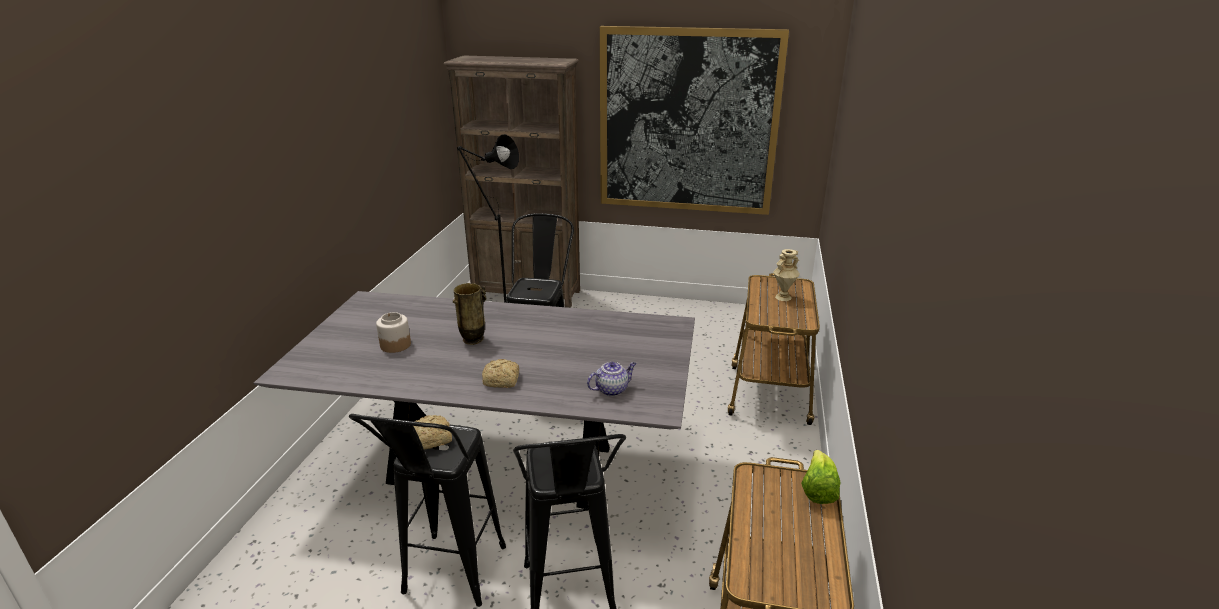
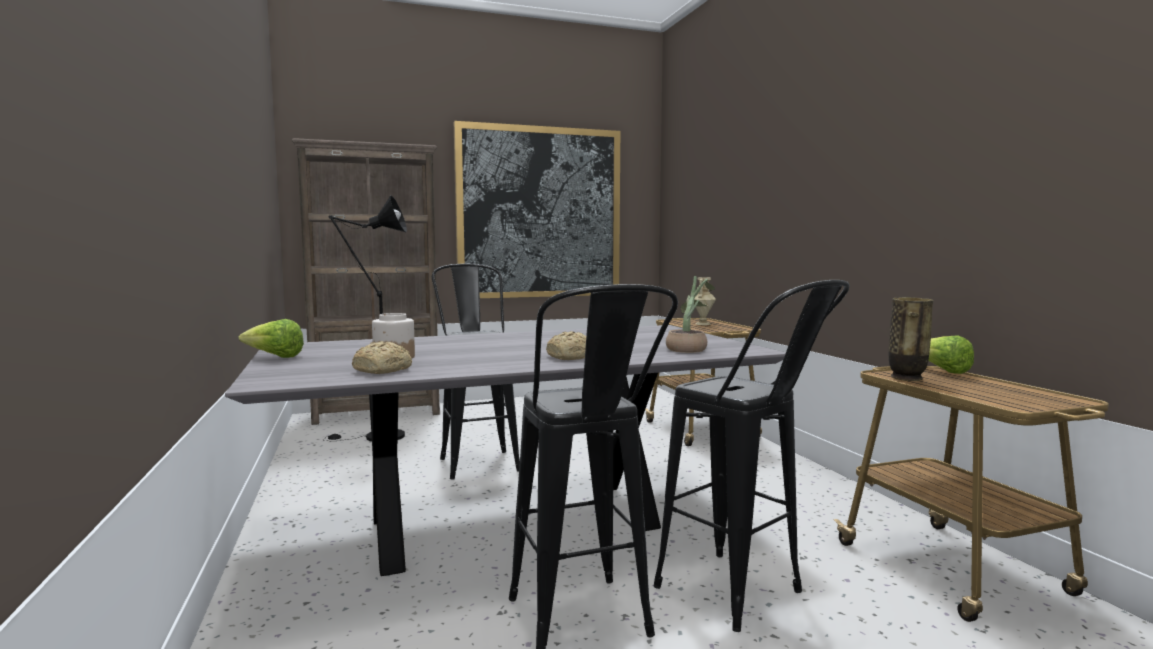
camera: 30 degrees left, 20 degrees down
bread [414,415,452,450] -> bread moved to [352,341,412,374]
vase [453,283,486,345] -> vase moved to [889,297,933,381]
teapot [587,362,636,396] -> potted plant [666,276,715,353]
none -> lettuce [239,319,304,358]

